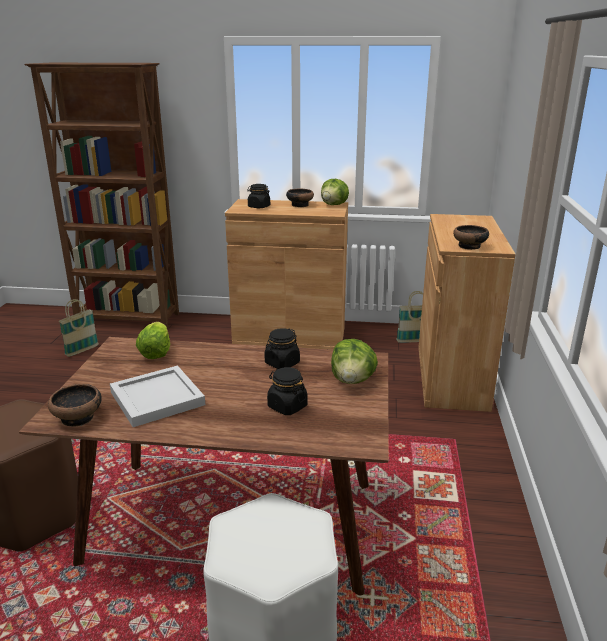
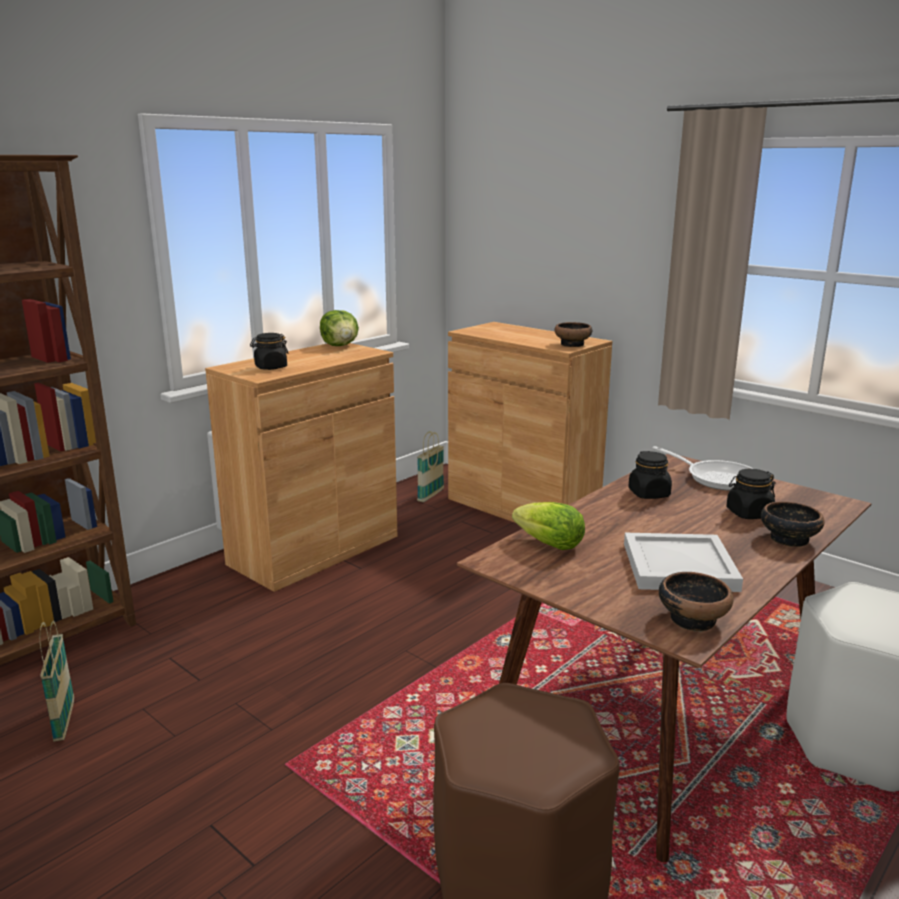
camera: 55 degrees left, 5 degrees down
bowl [286,189,314,207] -> bowl moved to [761,501,825,547]
lettuce [331,339,378,384] -> frying pan [652,446,754,491]

